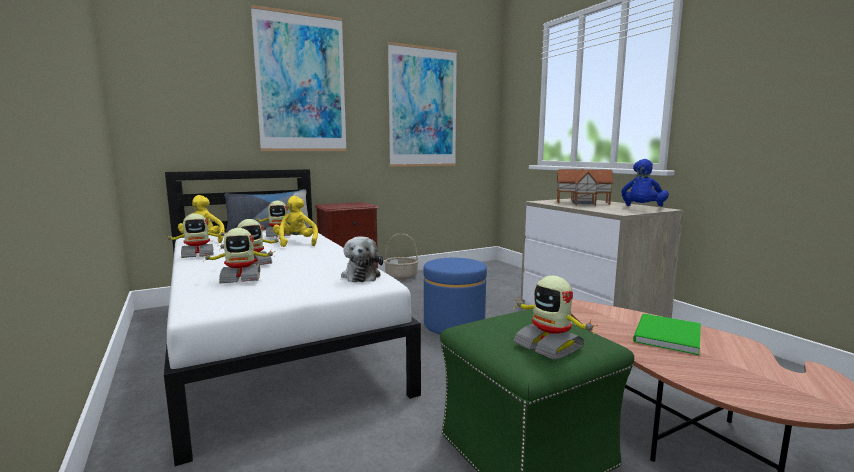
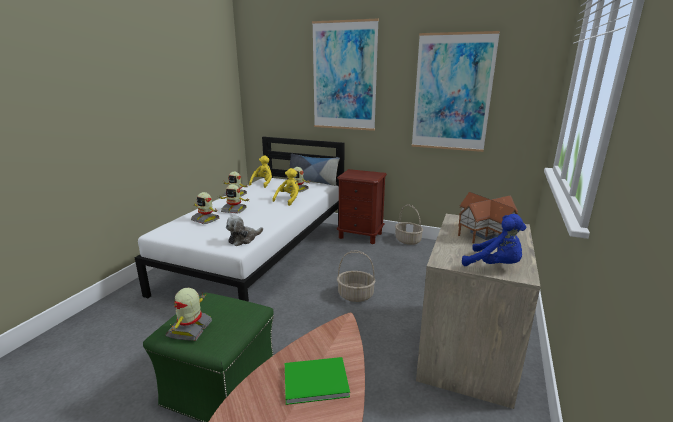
camera: 50 degrees right, 10 degrees up
blue ottoman [423,258,487,334] -> basket [337,251,376,302]
blue plush toy [621,159,669,206] -> blue plush toy turned 135 degrees counterclockwise [462,214,526,266]

